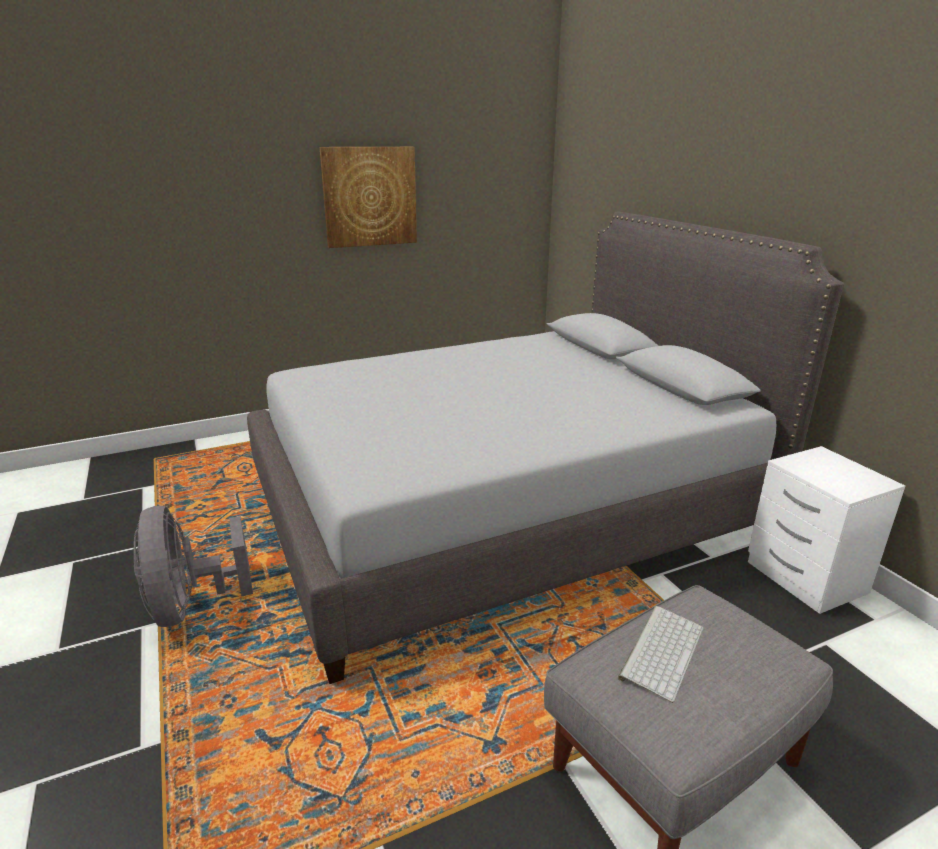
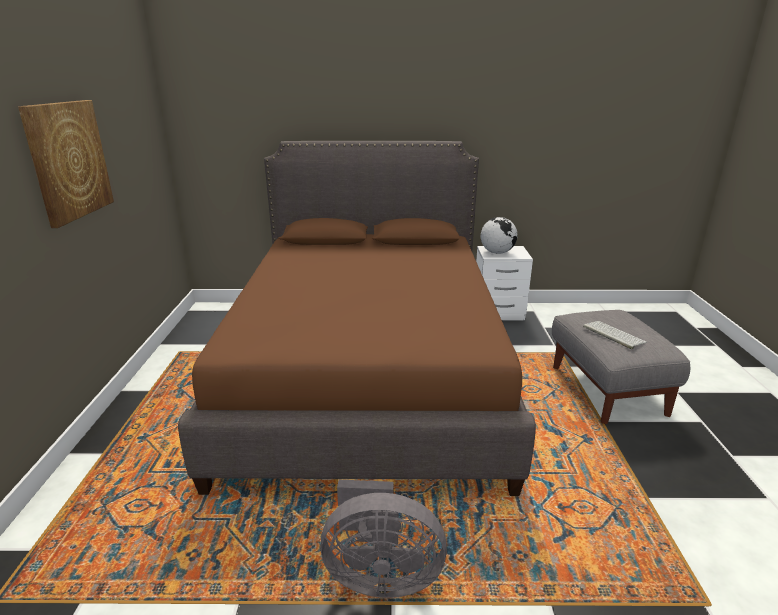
camera: 65 degrees left, 0 degrees up
grey bed [247,212,844,684] -> brown bed [178,141,536,496]
none -> globe [481,217,518,254]

